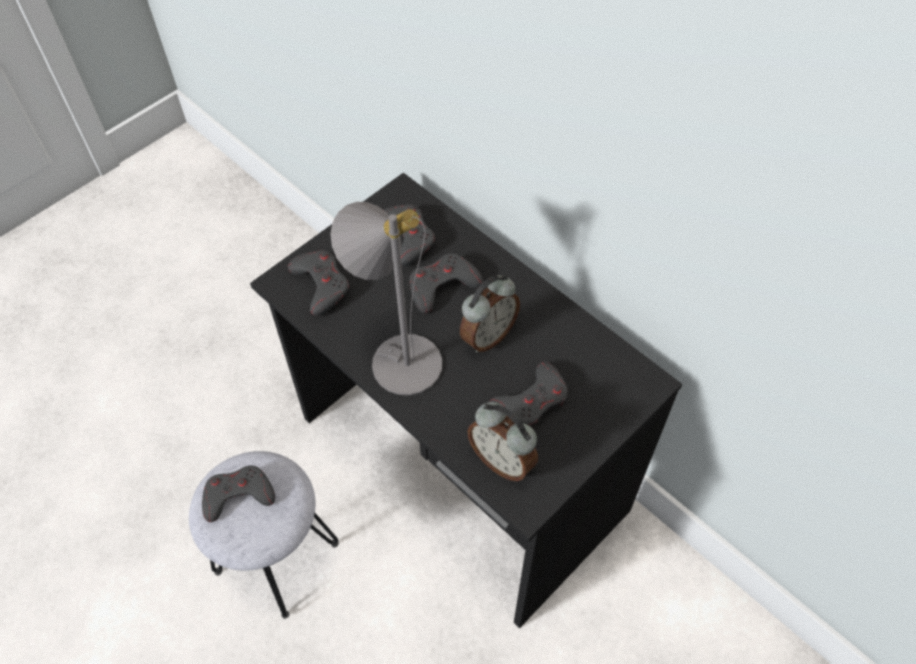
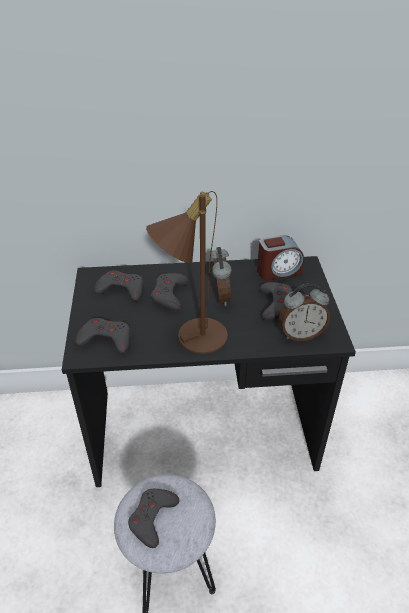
camera: 50 degrees left, 15 degrees down
grey table lamp [330,202,442,395] -> brown table lamp [146,191,228,354]
none -> alarm clock [257,235,304,280]

